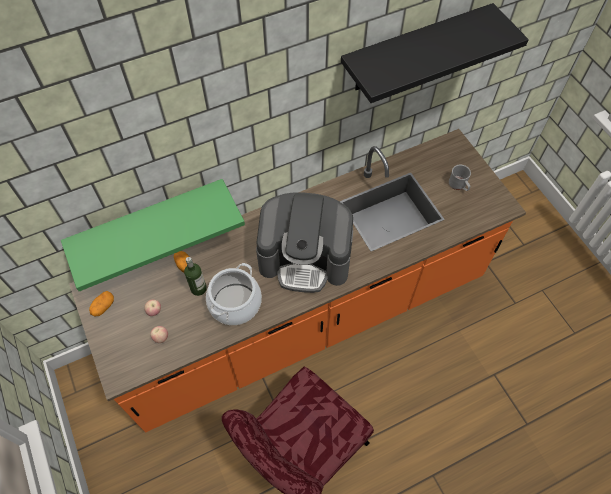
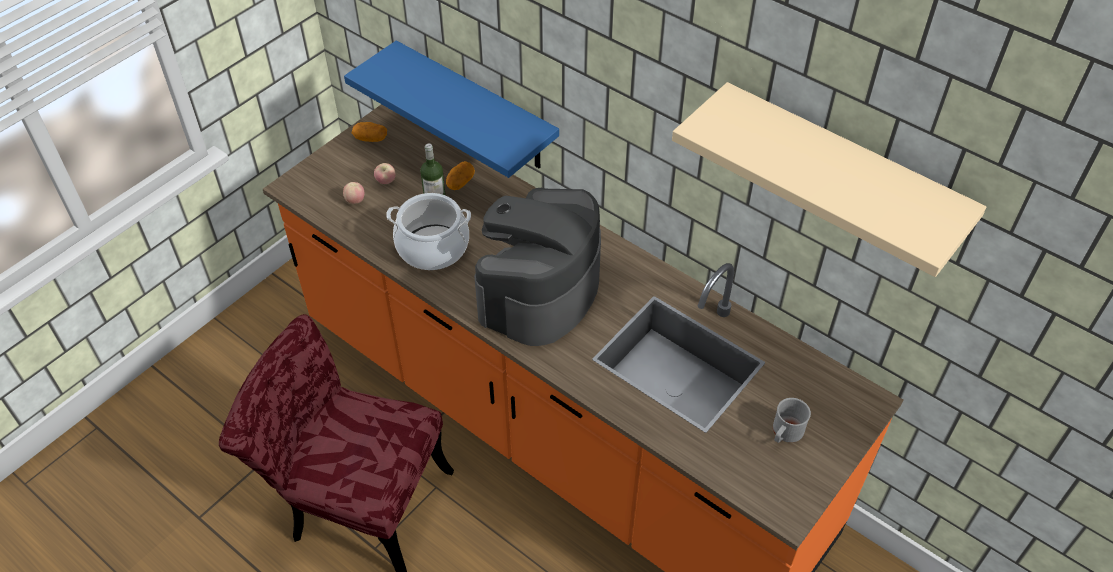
camera: 65 degrees right, 10 degrees down
green shelf [61,179,245,291] -> blue shelf [344,40,559,178]
coffee machine [256,192,353,293] -> coffee machine turned 45 degrees clockwise [474,188,601,346]
black shelf [341,3,529,103] -> beige shelf [672,82,986,277]

